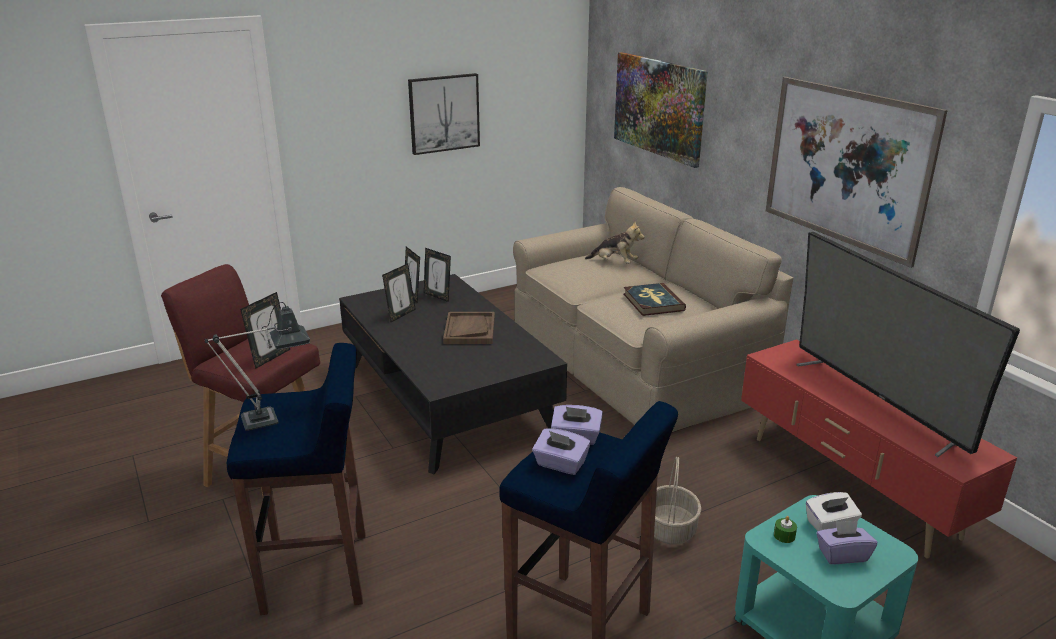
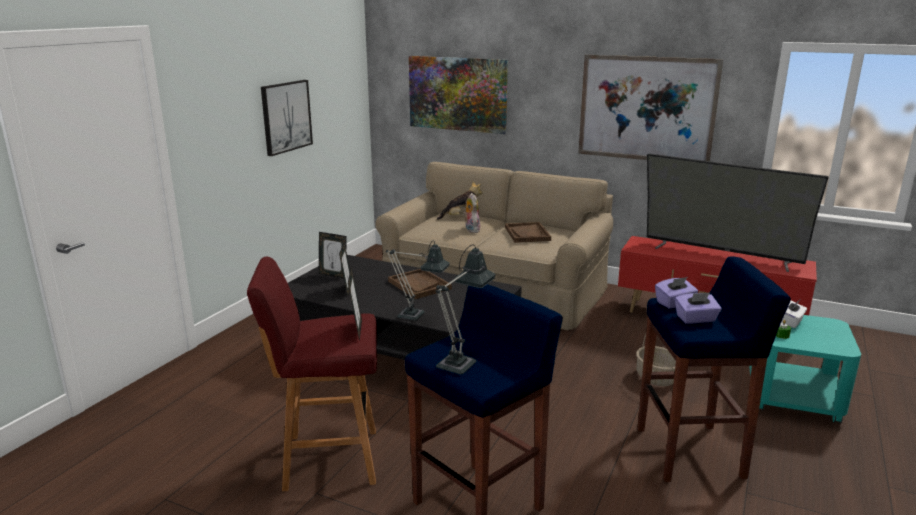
camera: 35 degrees left, 5 degrees down
picture frame [424,248,451,302] -> none
book [623,283,686,316] -> brown tray [505,222,551,243]
purple tissue box [816,521,877,564] -> none
none -> table lamp [386,241,450,321]
none -> plush toy [463,193,480,233]

